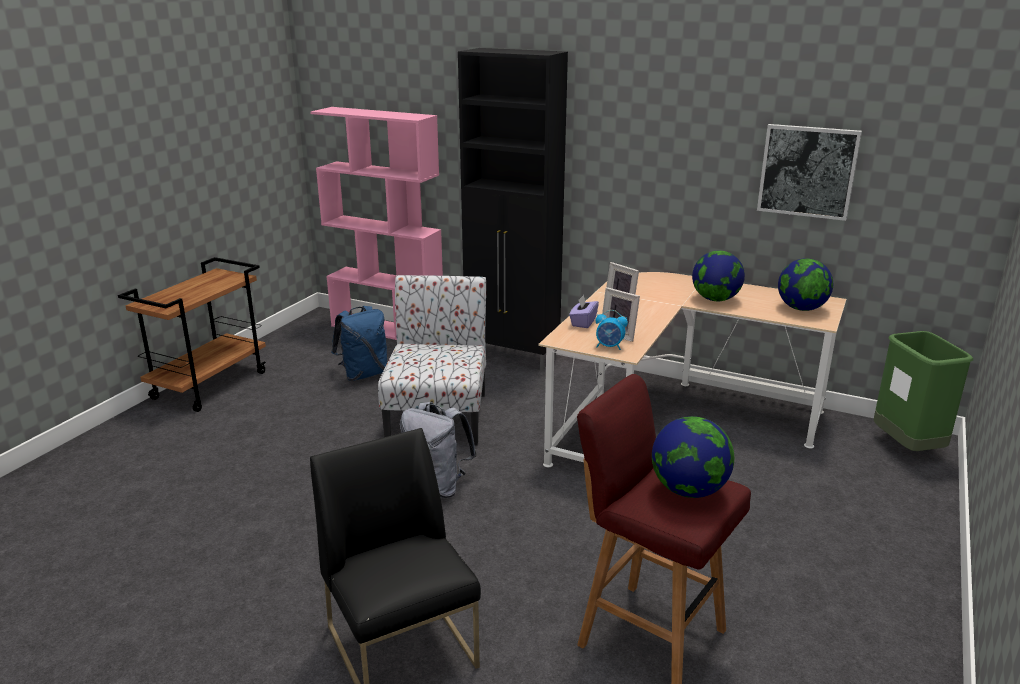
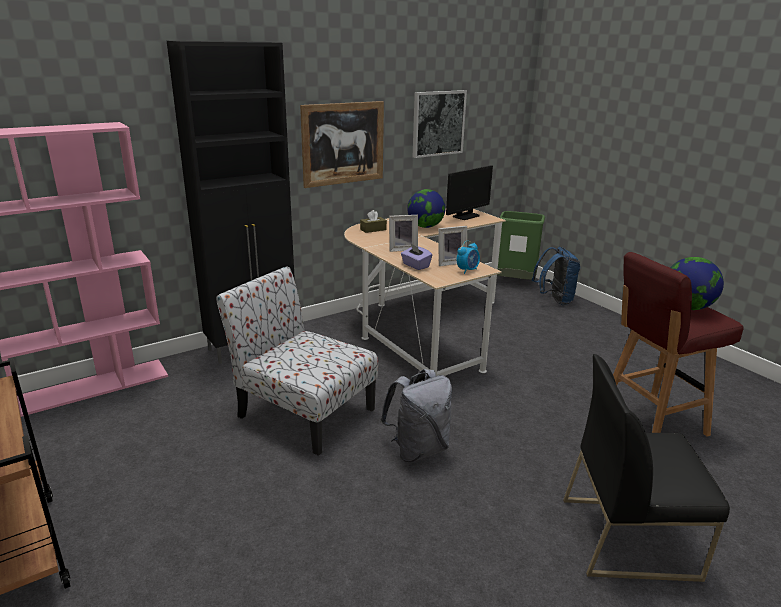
camera: 60 degrees left, 0 degrees up
blue backpack [331,306,387,381] -> blue backpack moved to [532,247,580,305]
globe [778,258,833,311] -> monitor [446,165,493,220]
none -> picture [300,101,384,188]
none -> brown tissue box [360,210,387,233]

